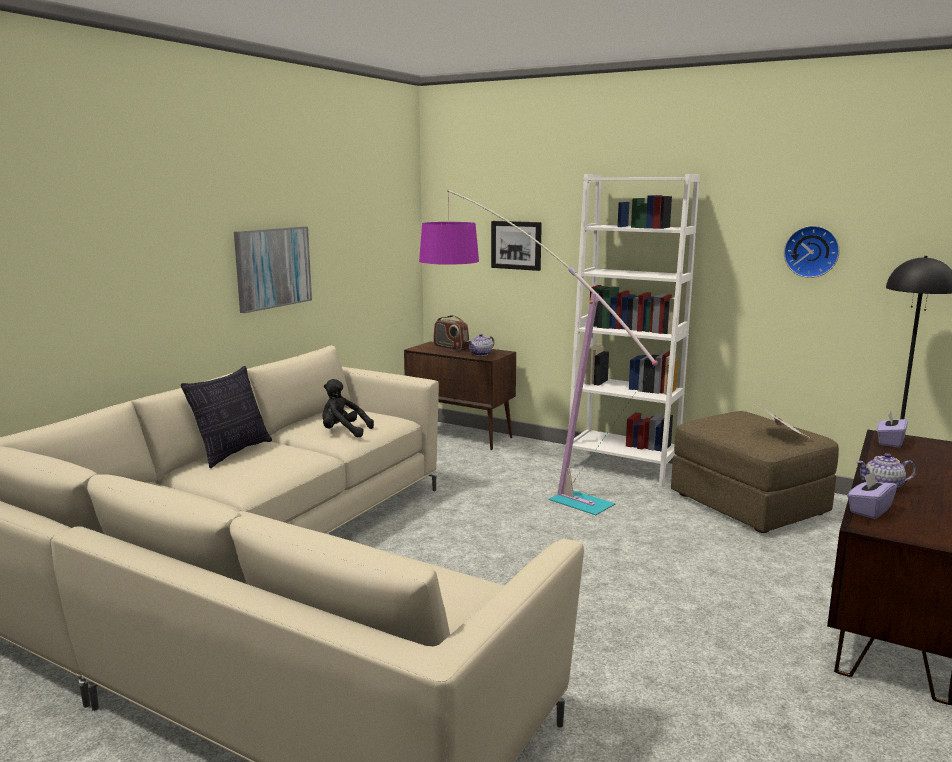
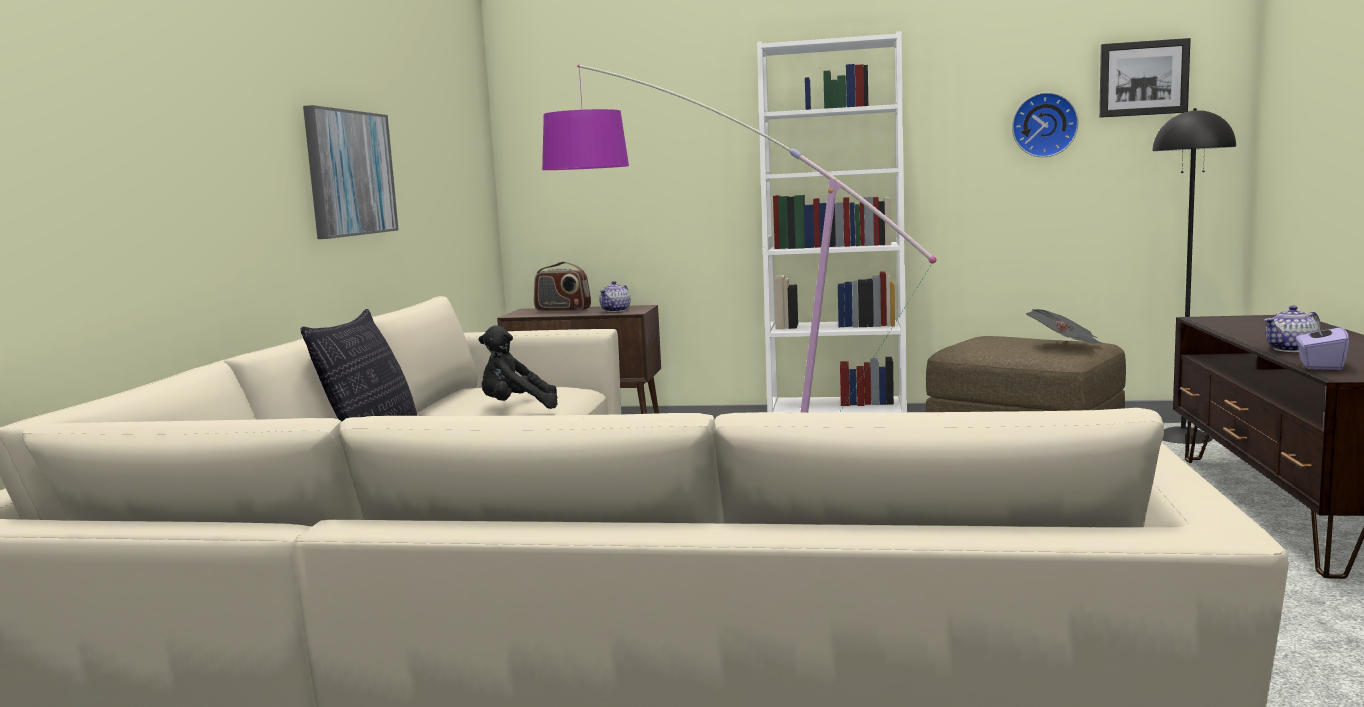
camera: 20 degrees left, 5 degrees down
picture [491,221,542,271] -> picture moved to [1099,38,1191,118]
purple tissue box [877,411,908,448] -> none

